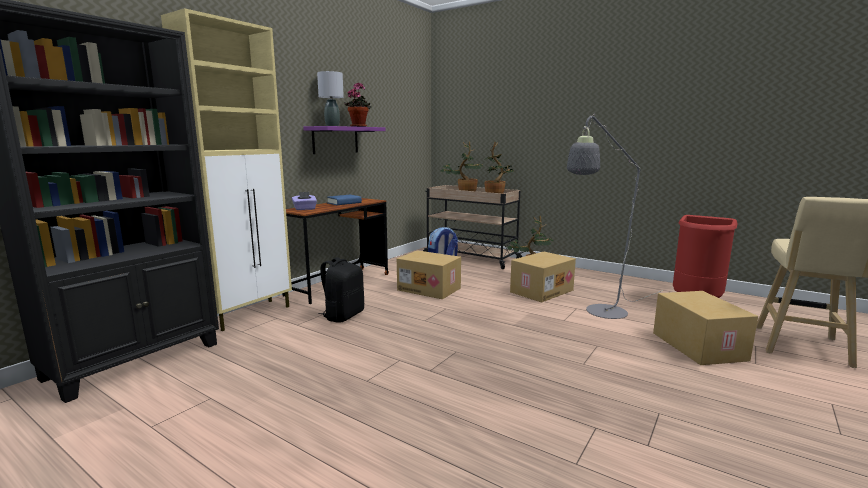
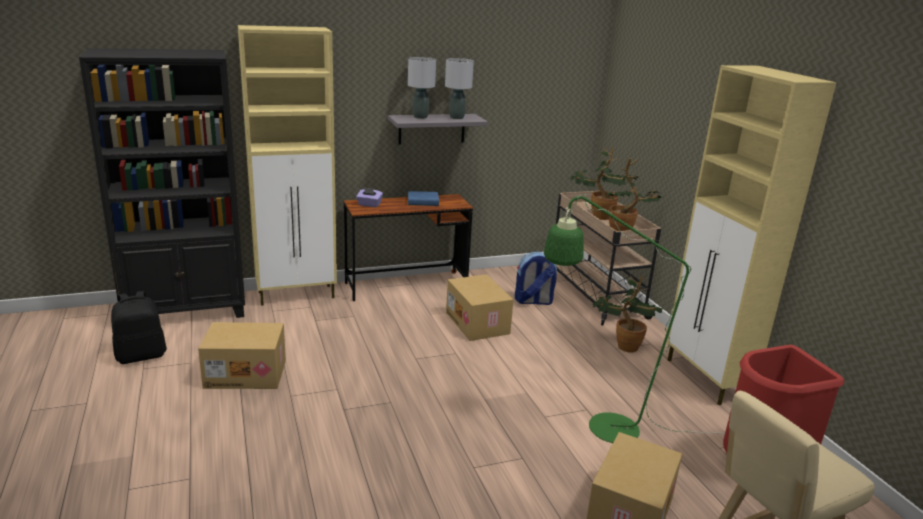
camera: 35 degrees right, 10 degrees up
purple shelf [303,126,386,154] -> grey shelf [388,114,488,145]
black backpack [318,257,364,323] -> black backpack moved to [111,291,167,364]
potted plant [344,83,372,127] -> grey table lamp [445,58,474,119]
cardboard box [510,252,576,303] -> cardboard box moved to [198,322,286,389]
grey floor lamp [567,114,663,319] -> green floor lamp [544,195,725,443]
none -> beige cabinet [667,65,837,405]

